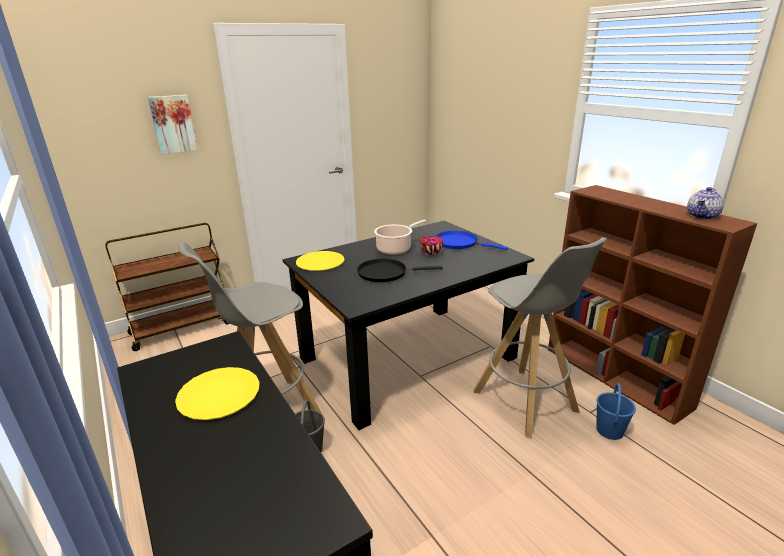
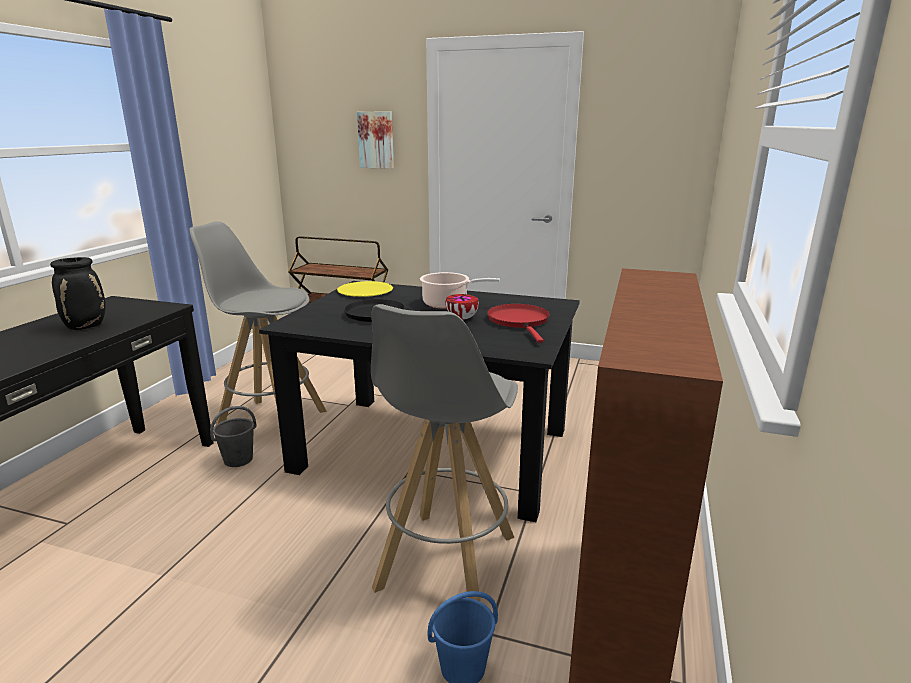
camera: 50 degrees right, 5 degrees down
yellow plate [175,367,259,420] -> black vase [50,257,106,330]
blue frying pan [436,231,508,250] -> red frying pan [487,304,550,343]
teapot [687,187,724,220] -> none

